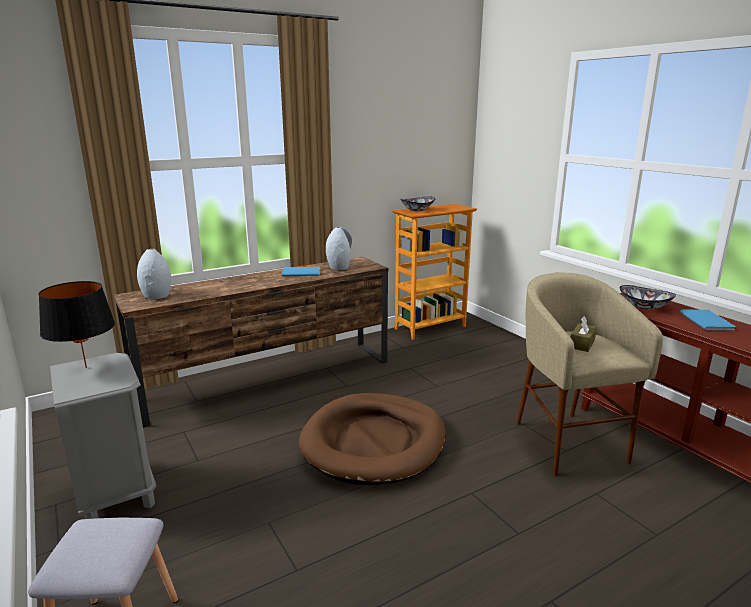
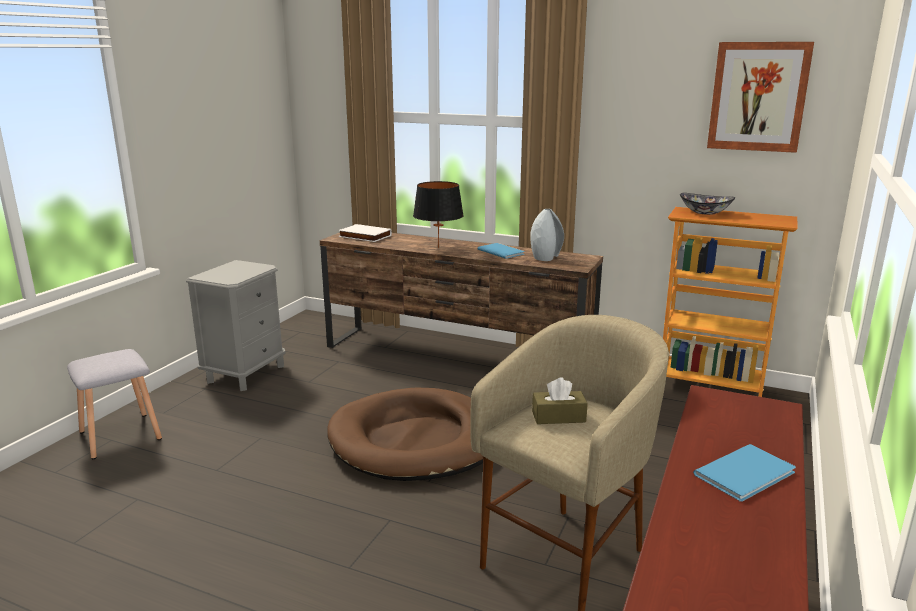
camera: 55 degrees right, 0 degrees up
black table lamp [38,281,115,368] -> black table lamp moved to [413,181,464,248]
grey vase [137,249,171,299] -> white book [338,224,392,242]
bowl [620,285,676,310] -> none
none -> picture [707,42,814,153]

